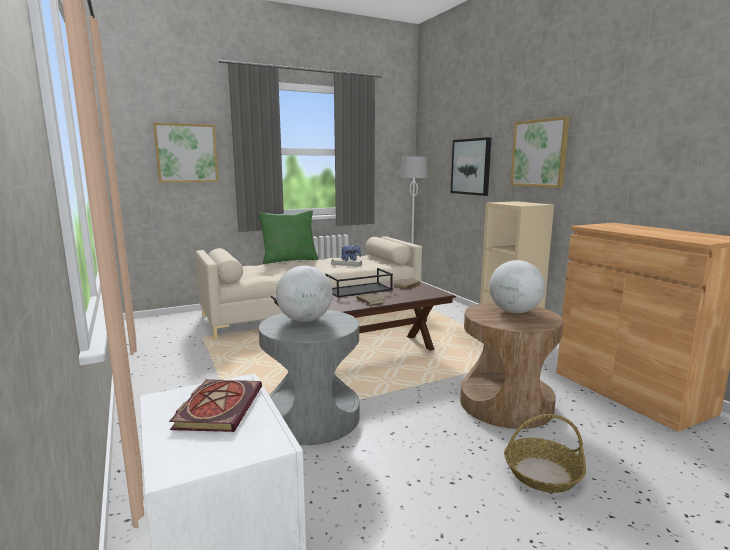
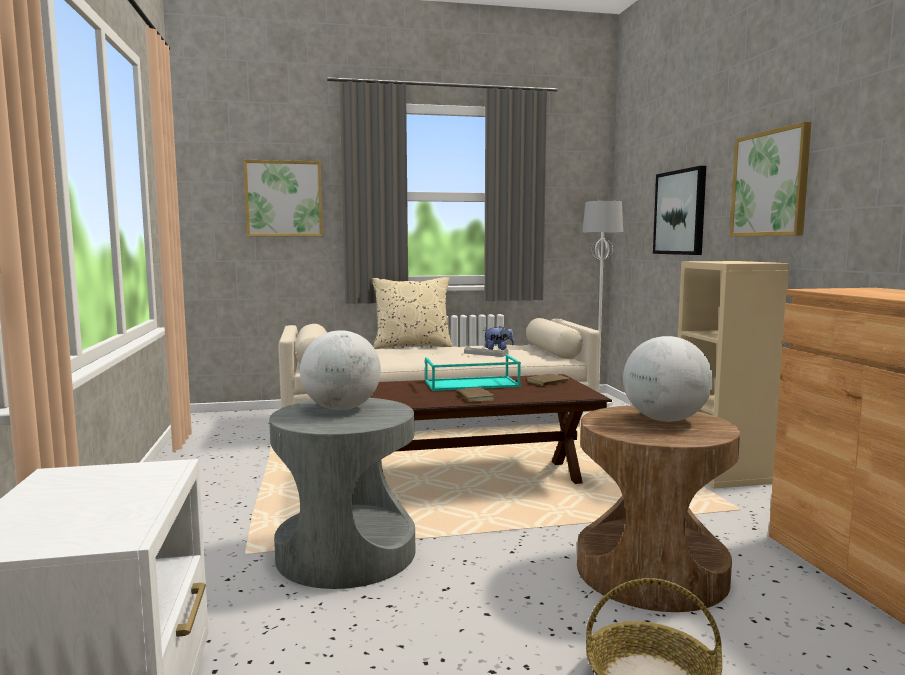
camera: 15 degrees right, 5 degrees down
book [169,379,262,432] -> none
green pillow [258,210,318,264] -> beige pillow [372,277,453,348]
black tray [325,268,393,298] -> turquoise tray [425,355,521,391]

